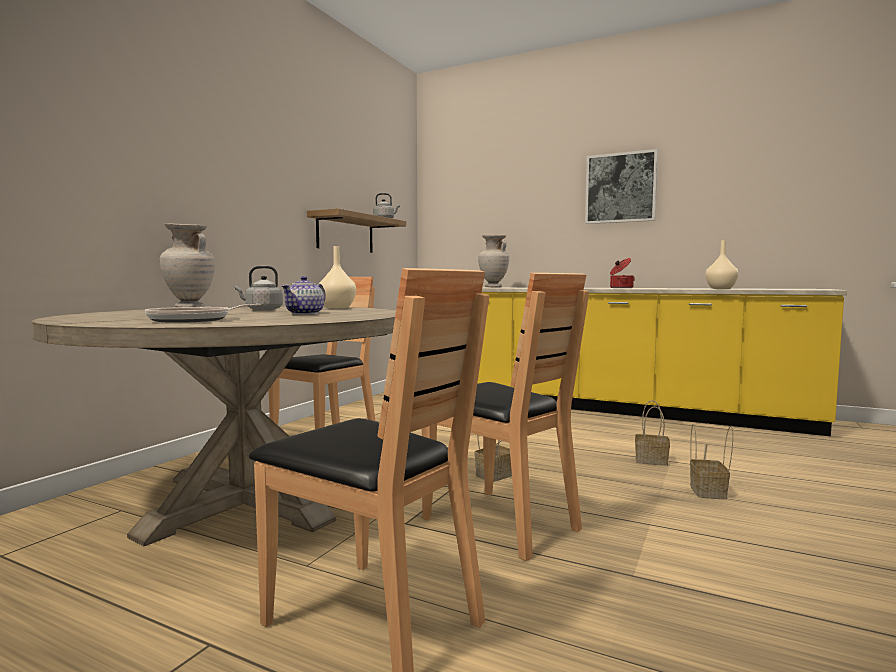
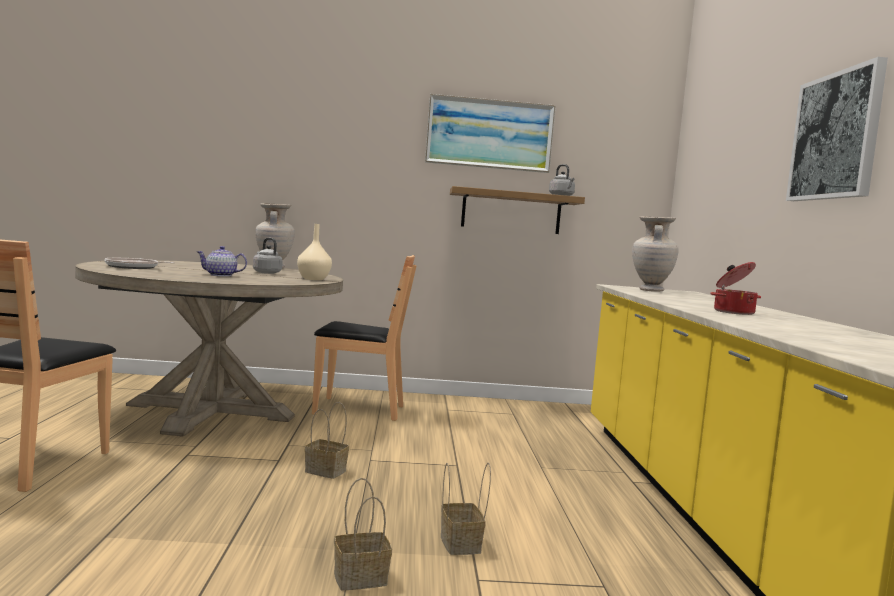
camera: 60 degrees right, 0 degrees up
brown chair [422,273,589,561] -> none
beige vase [706,240,739,289] -> none
none -> picture [425,94,556,173]

